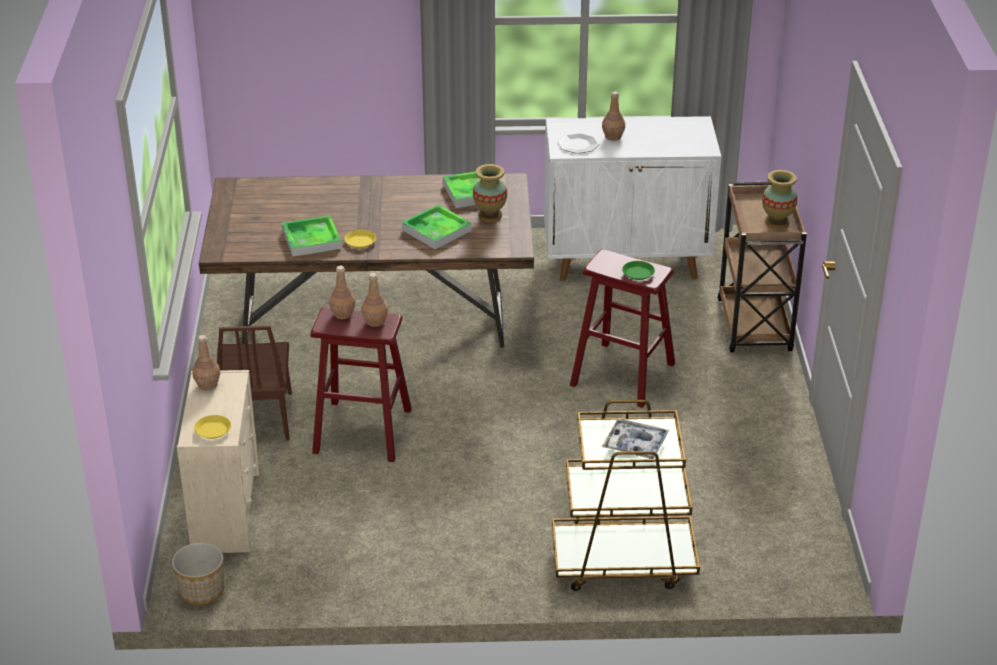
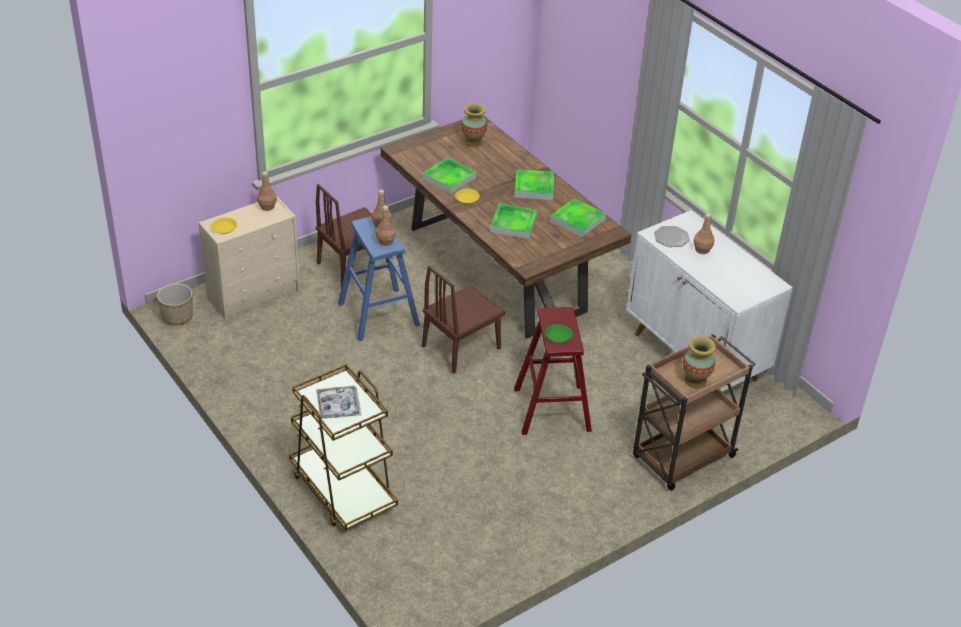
camera: 55 degrees right, 5 degrees up
red stool [311,307,412,462] -> blue stool [338,216,420,341]
vase [473,164,507,222] -> vase moved to [461,103,487,147]
none -> brown chair [422,265,505,374]
none -> tray [515,169,554,200]

